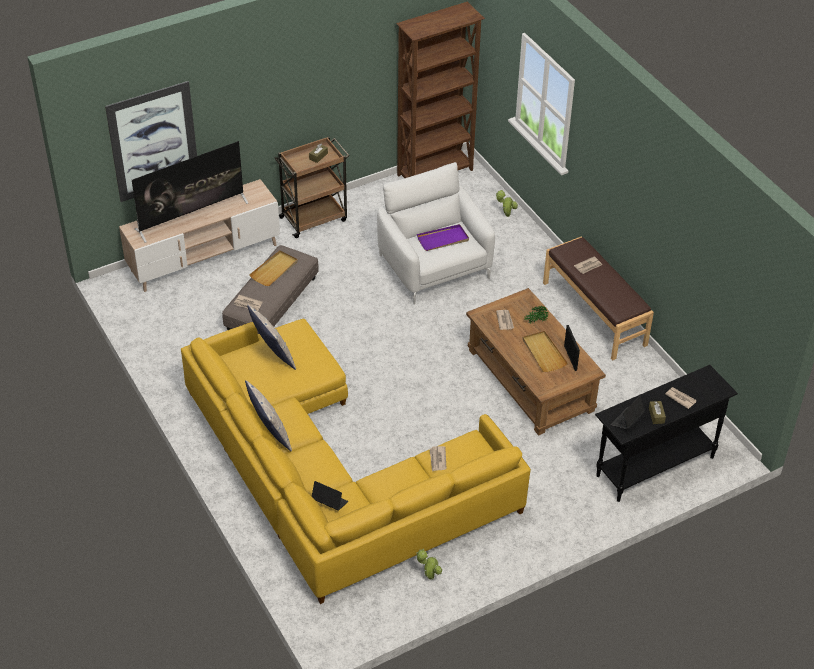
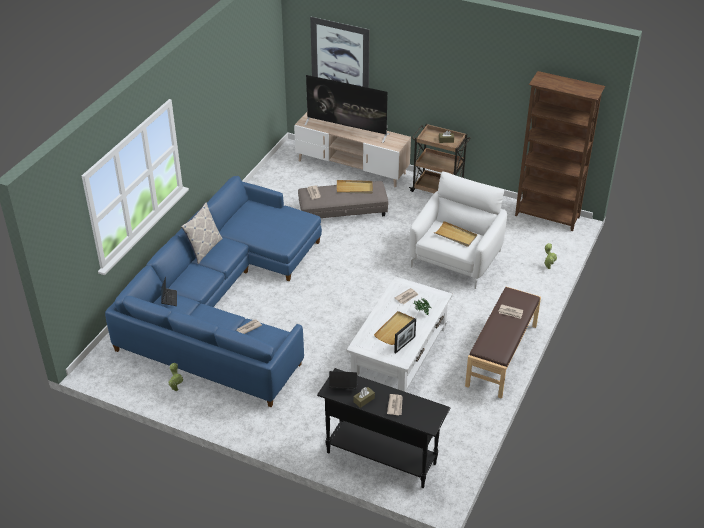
camera: 55 degrees right, 5 degrees down
yellow sofa [181,319,531,604] -> blue sofa [105,176,322,407]
pillow [247,305,296,370] -> none
purple tray [417,224,469,251] -> beige tray [434,221,477,247]
brown coffee table [466,288,606,436] -> white coffee table [346,276,453,392]

